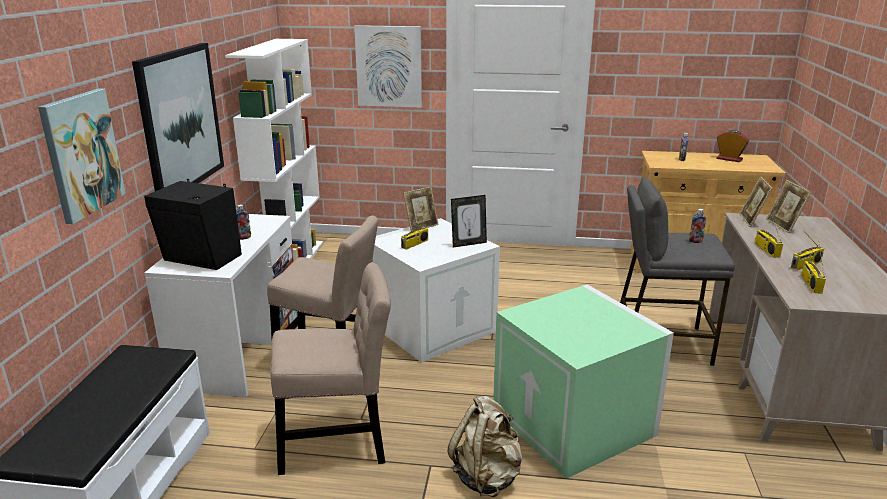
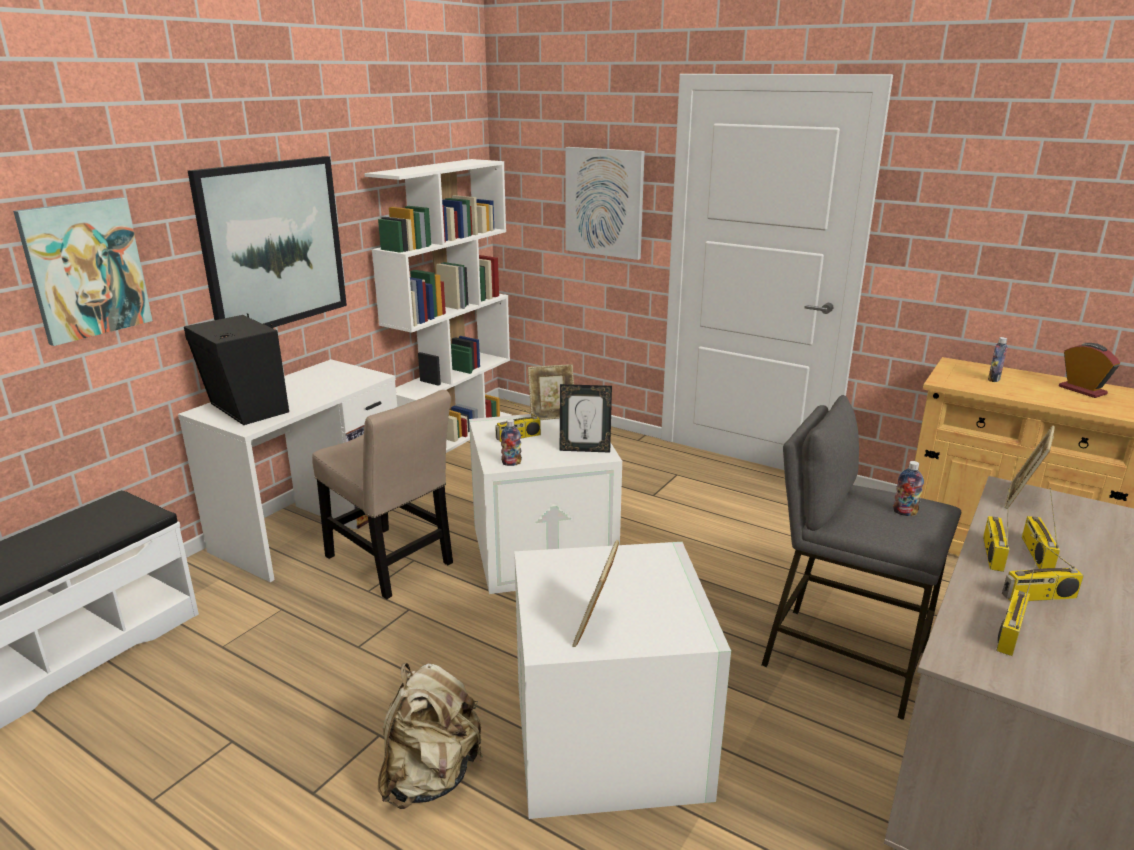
camera: 25 degrees right, 0 degrees up
bottle [236,205,251,240] -> bottle moved to [501,419,522,466]
beige chair [270,262,390,475] -> none
green storage box [493,284,674,478] -> white storage box [514,542,731,819]
picture frame [766,180,812,233] -> picture frame moved to [572,540,619,647]
none -> radio [1022,488,1060,569]

